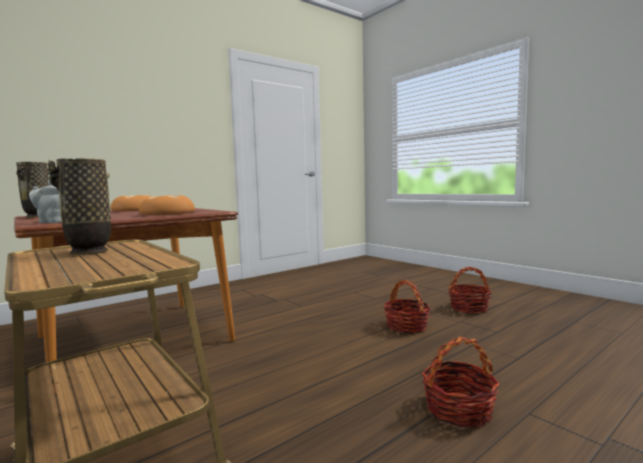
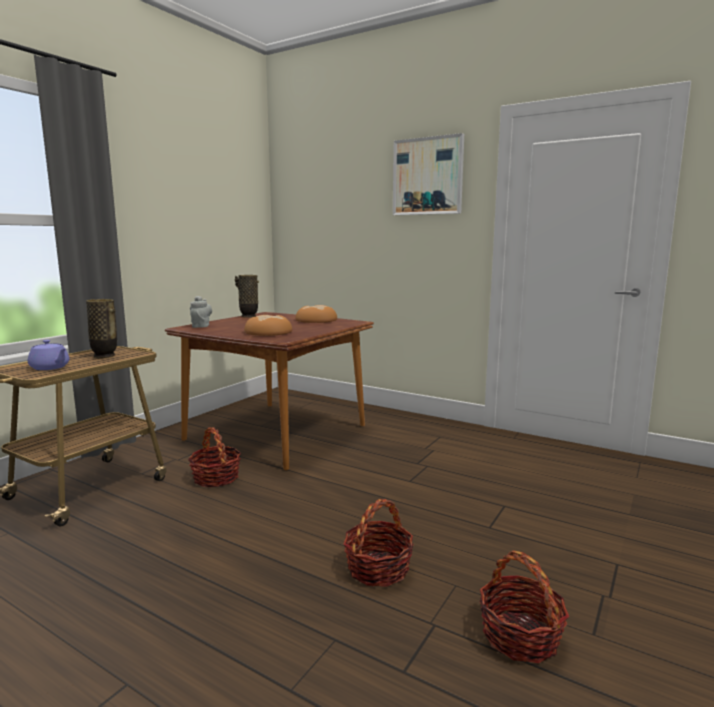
camera: 70 degrees right, 5 degrees up
basket [422,337,500,427] -> basket moved to [188,427,241,487]
none -> purple teapot [28,340,69,370]
none -> picture [393,133,464,215]

